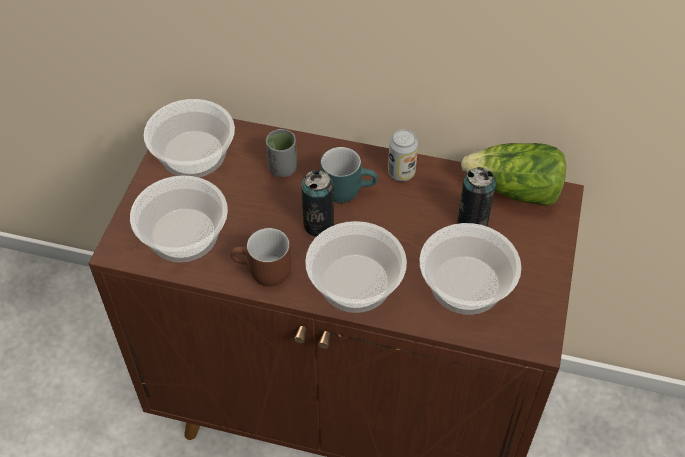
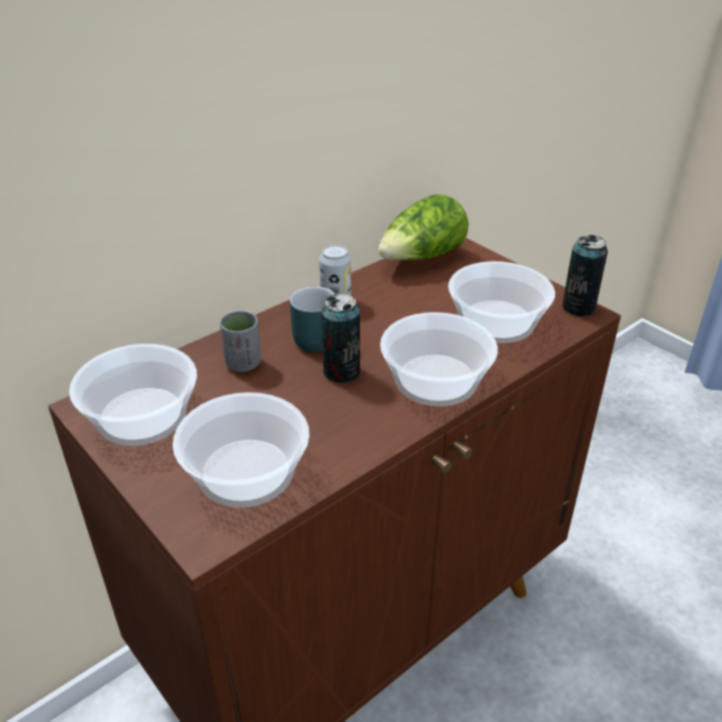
camera: 55 degrees left, 15 degrees down
brown mug [231,228,291,286] -> none
can [457,167,496,226] -> can moved to [562,235,608,316]

